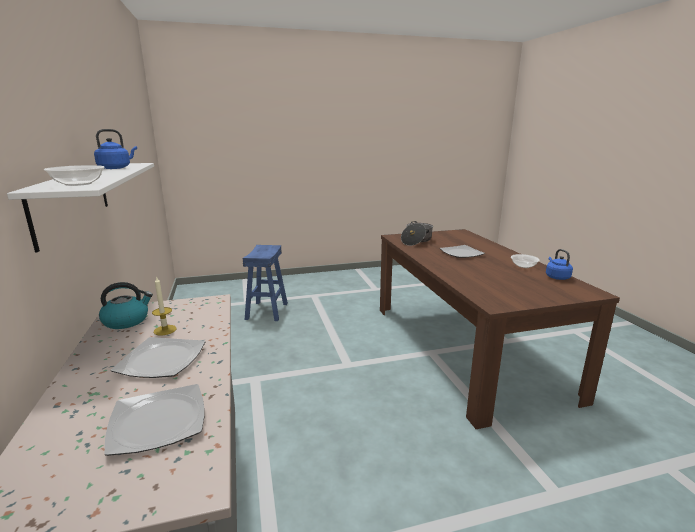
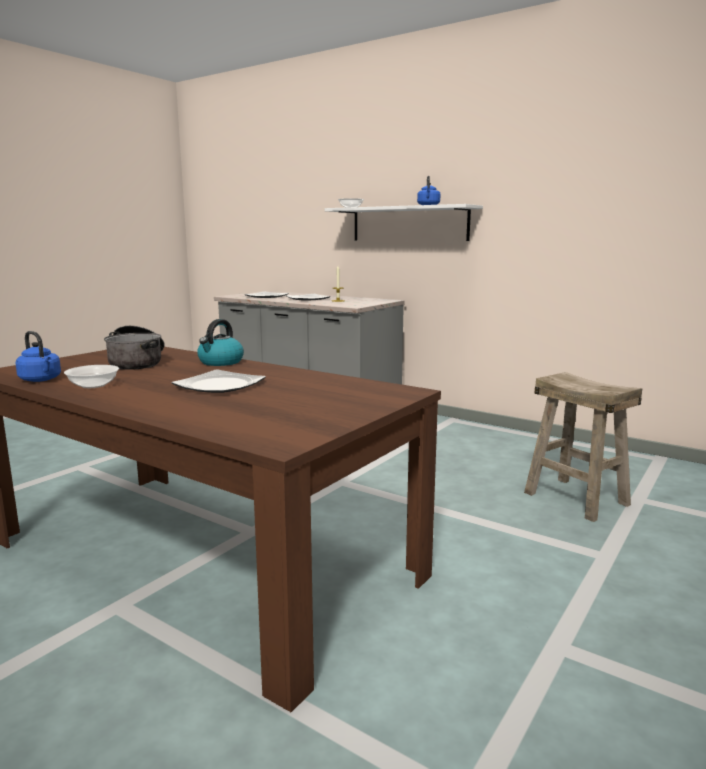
camera: 140 degrees right, 5 degrees down
kettle [99,282,153,329] -> kettle moved to [197,319,244,366]
blue stool [243,245,288,321] -> beige stool [524,372,642,522]
cooking pot [401,221,433,246] -> cooking pot moved to [104,326,165,370]

